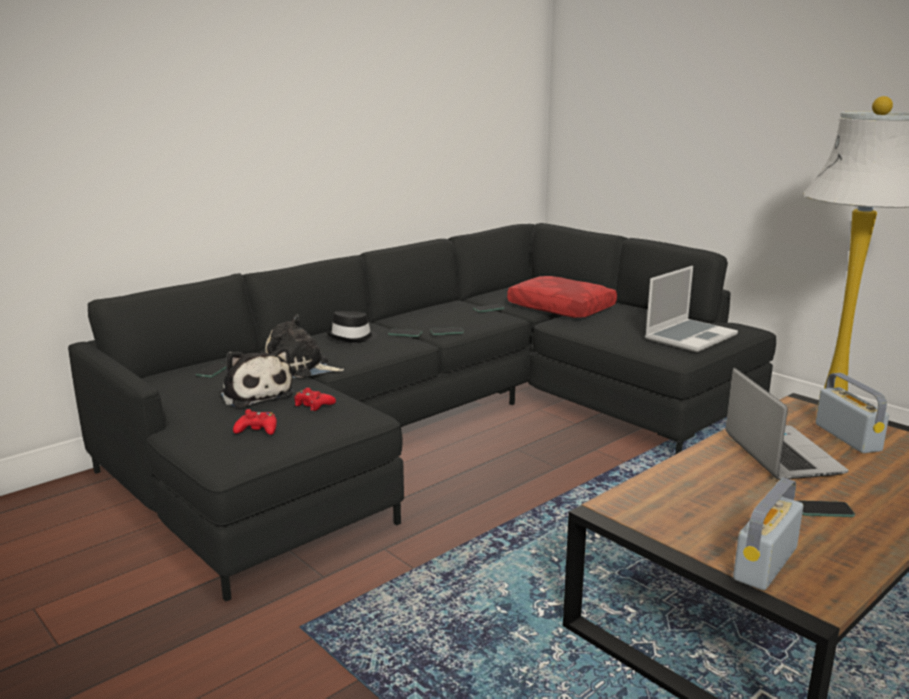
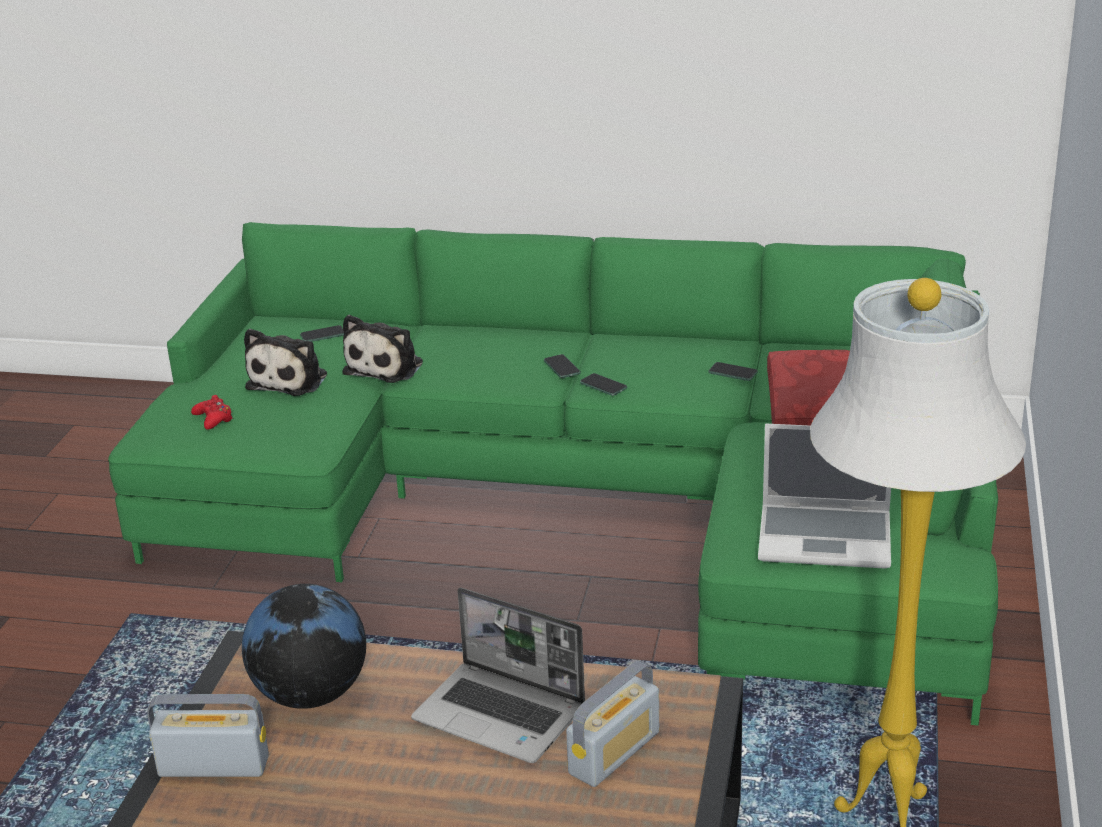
camera: 55 degrees right, 10 degrees up
black sofa [68,223,776,602] -> green sofa [108,222,998,726]
plush toy [265,314,344,378] -> plush toy turned 135 degrees counterclockwise [342,315,423,383]
red game controller [294,388,336,411] -> none
black hat [326,311,377,343] -> none
laptop [725,368,849,480] -> laptop turned 75 degrees clockwise [411,588,585,763]
phone [796,500,855,517] -> none
none -> globe [242,584,366,709]

